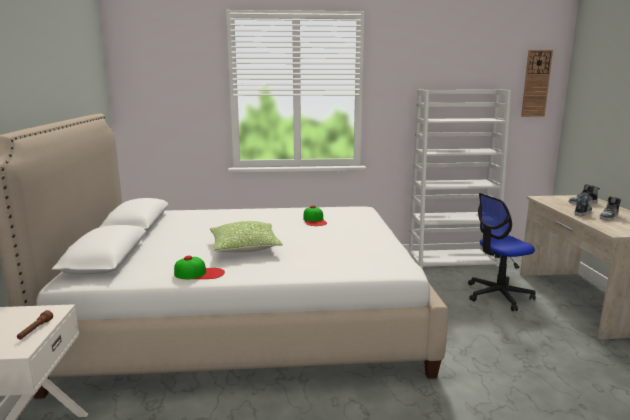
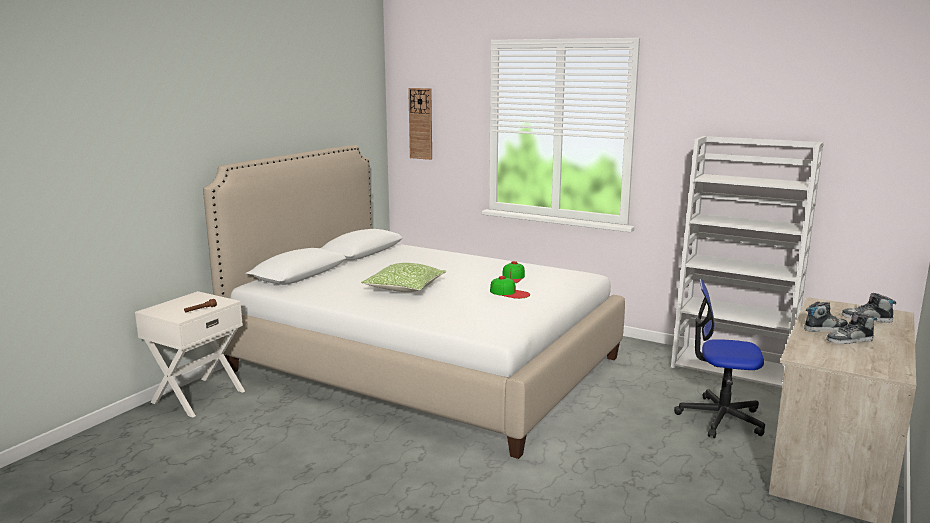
camera: 35 degrees right, 0 degrees up
cap [174,256,225,279] -> cap moved to [490,276,530,299]
wall clock [521,50,553,117] -> wall clock moved to [408,88,432,160]

